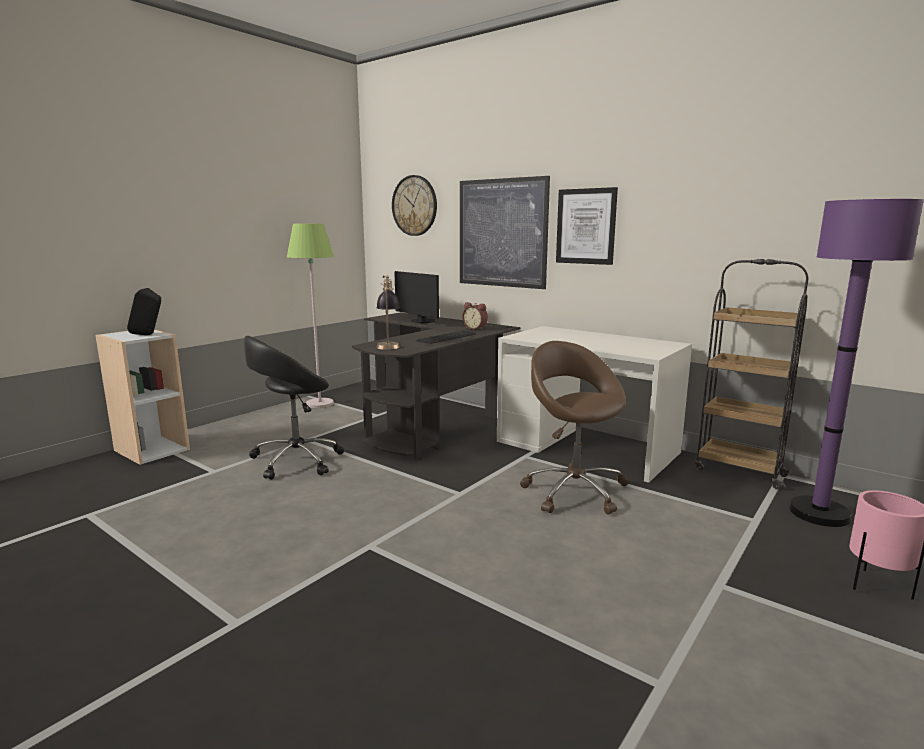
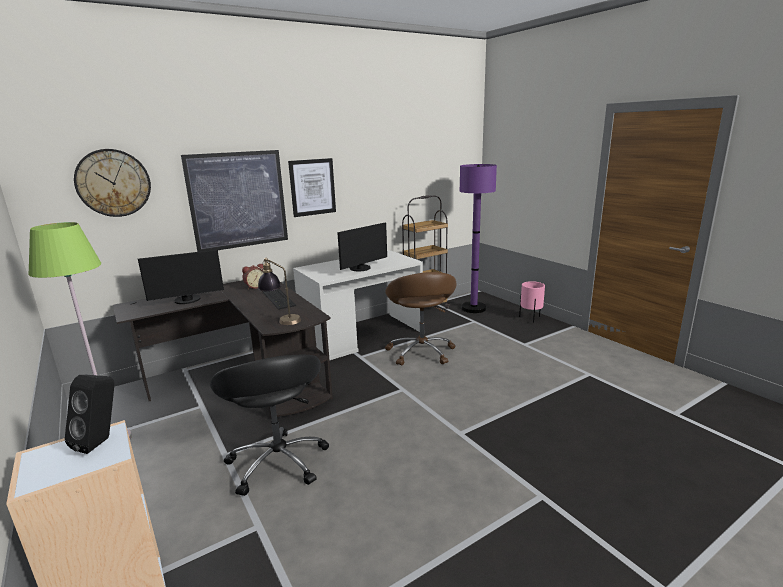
camera: 70 degrees left, 5 degrees up
brown office chair [520,341,629,514] -> brown office chair turned 75 degrees counterclockwise [385,272,456,365]
none -> monitor [337,222,387,271]

